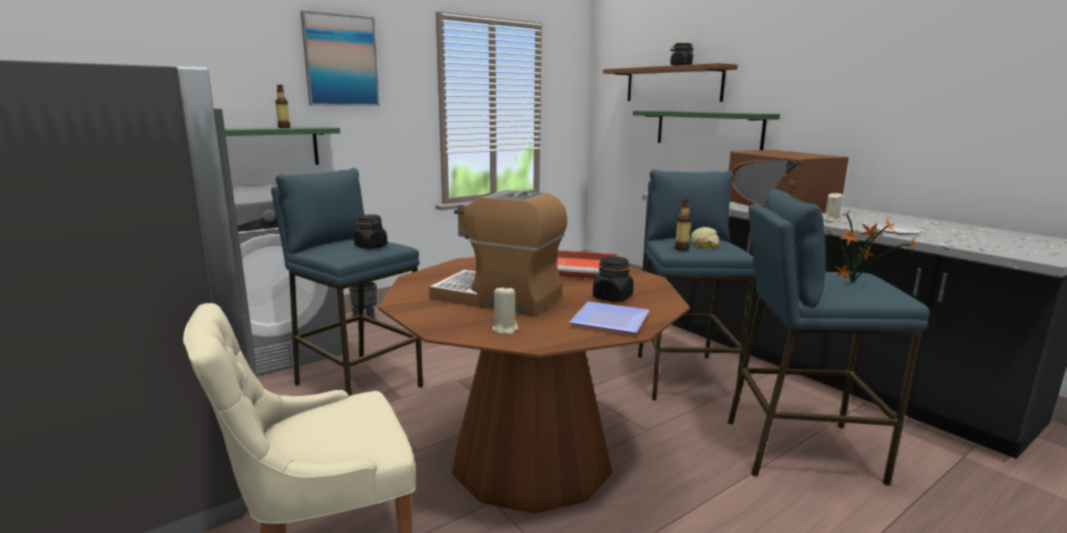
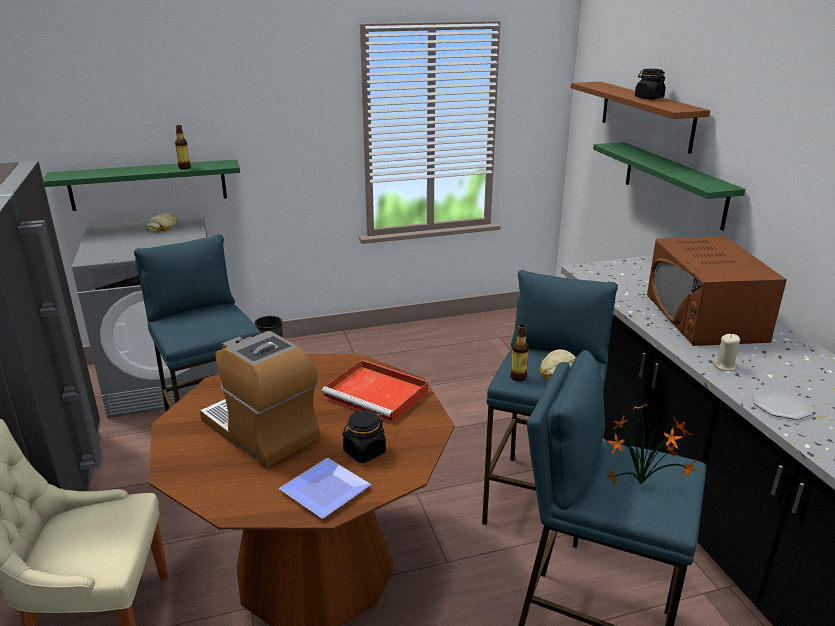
camera: 20 degrees right, 10 degrees up
picture [300,10,380,106] -> none
black jar [354,214,388,249] -> none
beige candle [492,286,518,335] -> none
none -> bread [146,213,177,232]

